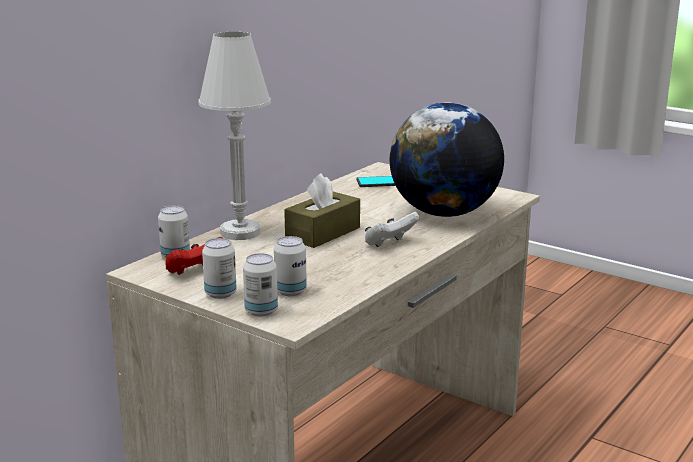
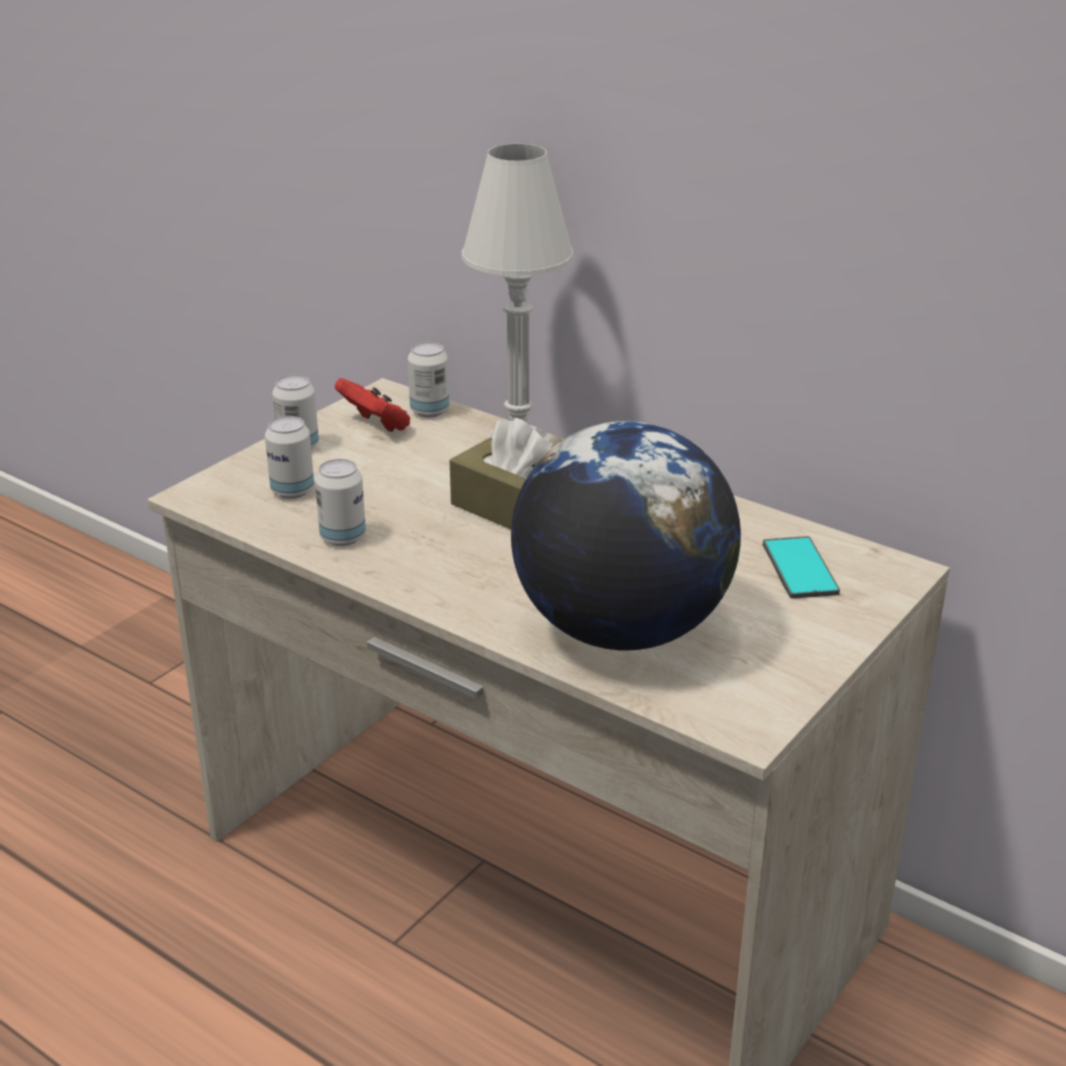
camera: 90 degrees right, 10 degrees up
can [243,253,278,317] -> can moved to [315,459,366,546]
white game controller [365,212,419,247] -> none

